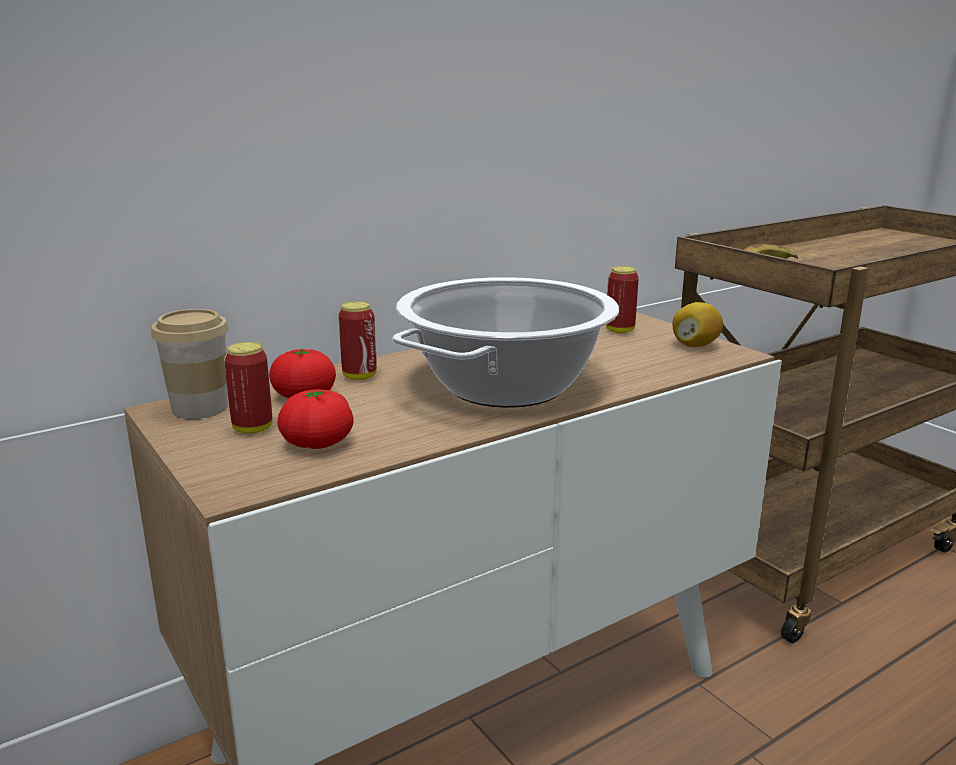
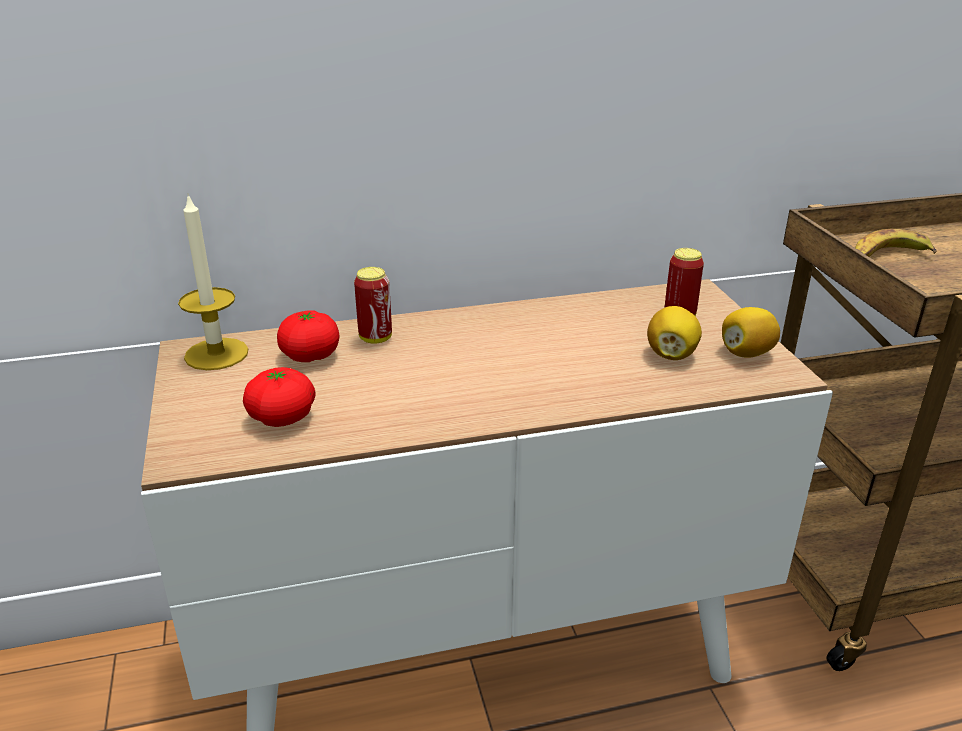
camera: 20 degrees right, 10 degrees up
cup [151,309,229,419] -> candle [178,193,248,370]
can [224,342,272,434] -> none
cooking pot [392,277,619,408] -> none
none -> lemon [647,306,702,360]

